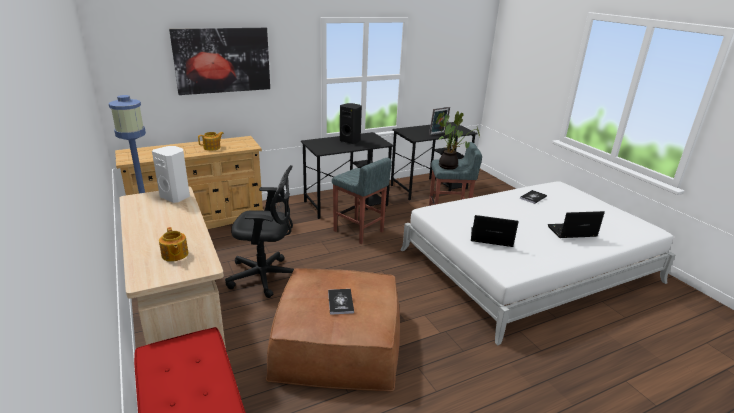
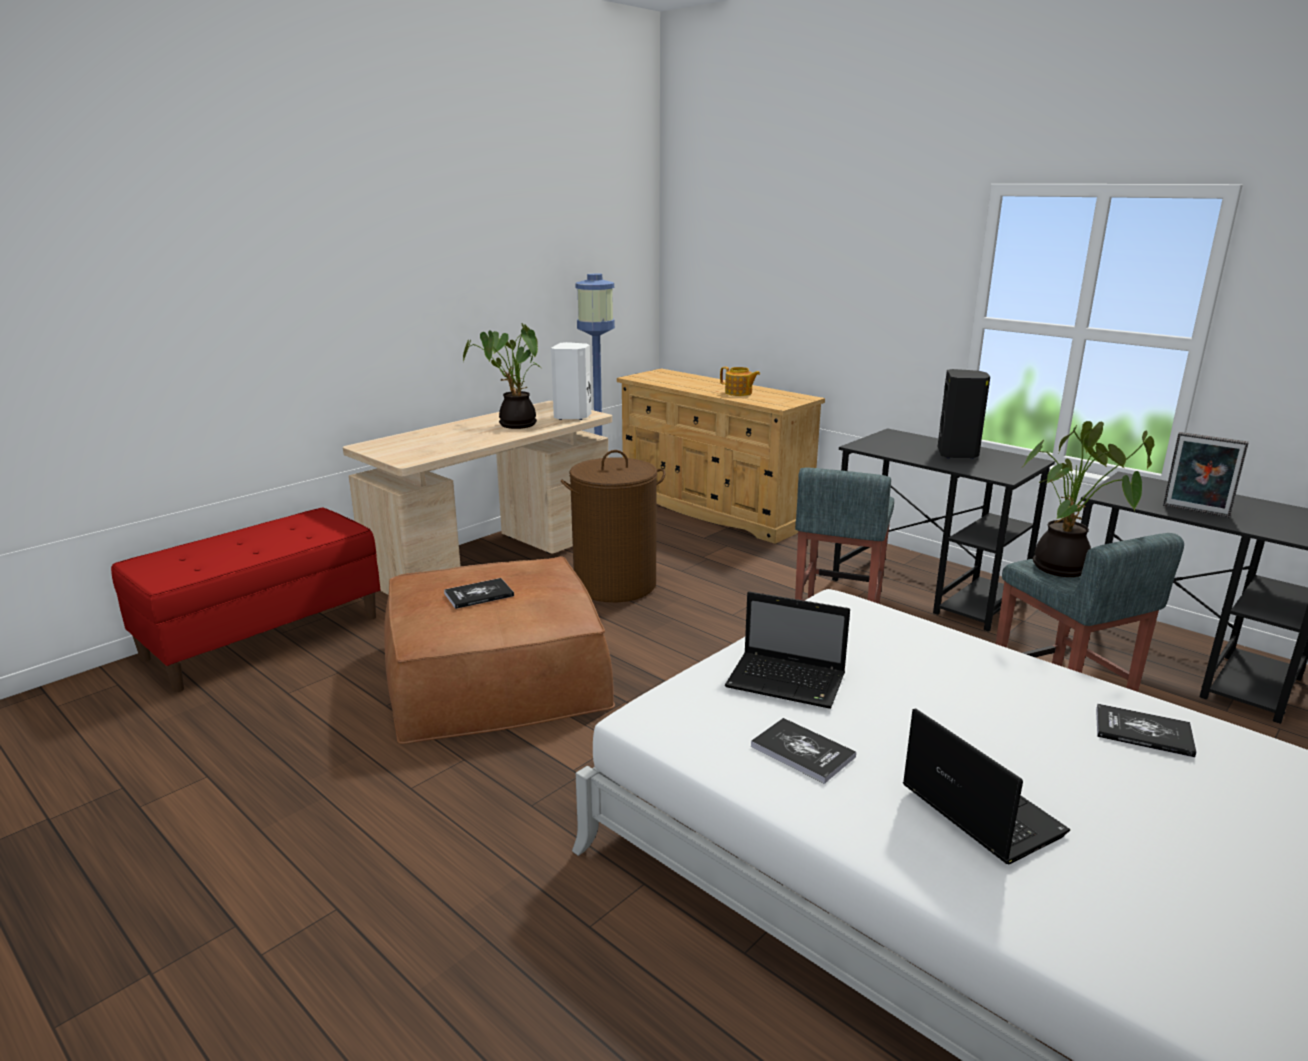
camera: 70 degrees right, 5 degrees down
teapot [159,227,189,262] -> none
picture [169,28,270,95] -> none
black office chair [225,165,294,298] -> brown laundry basket [561,450,665,602]
laptop [471,215,519,247] -> laptop turned 120 degrees clockwise [725,592,850,709]
none -> potted plant [463,323,540,429]
none -> book [751,718,856,784]

